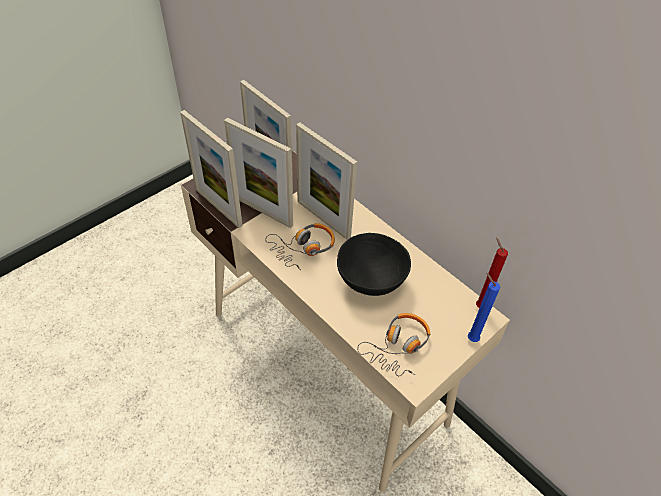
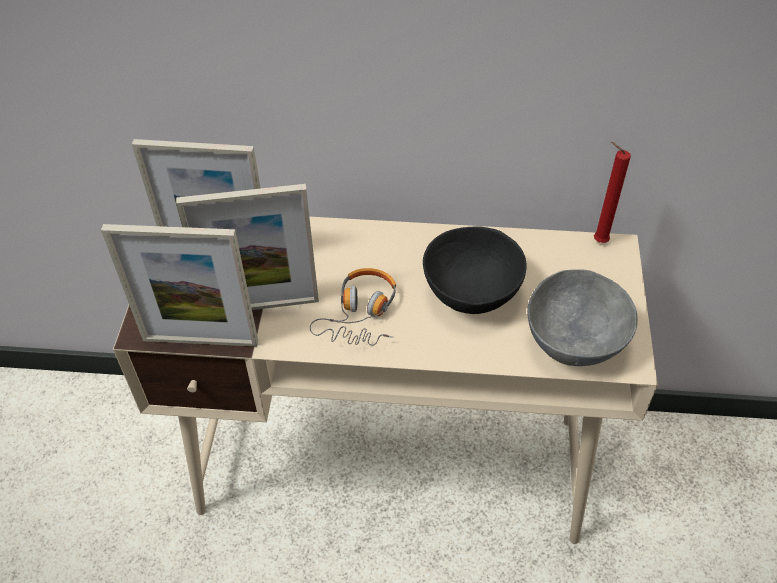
camera: 40 degrees left, 0 degrees up
picture frame [296,122,357,240] -> none
headphones [357,313,430,376] -> grey bowl [527,269,638,366]
blue candle [468,273,500,342] -> none

